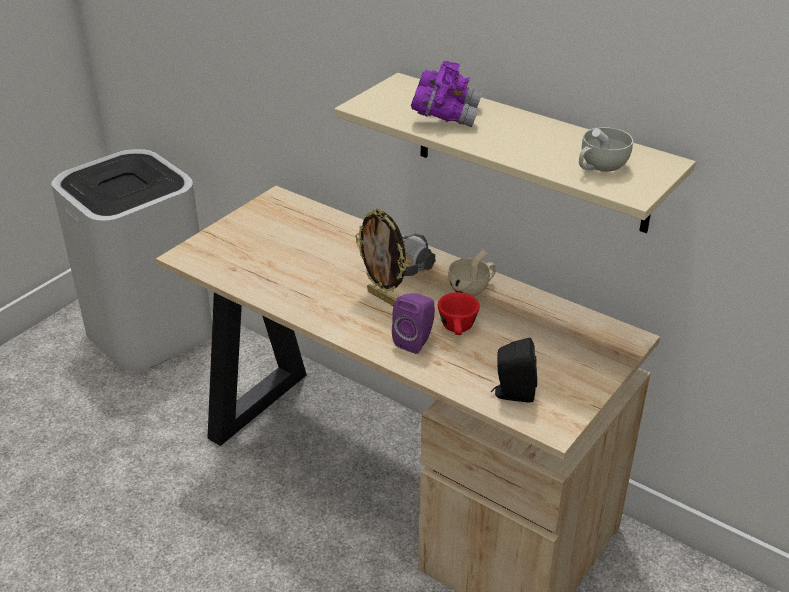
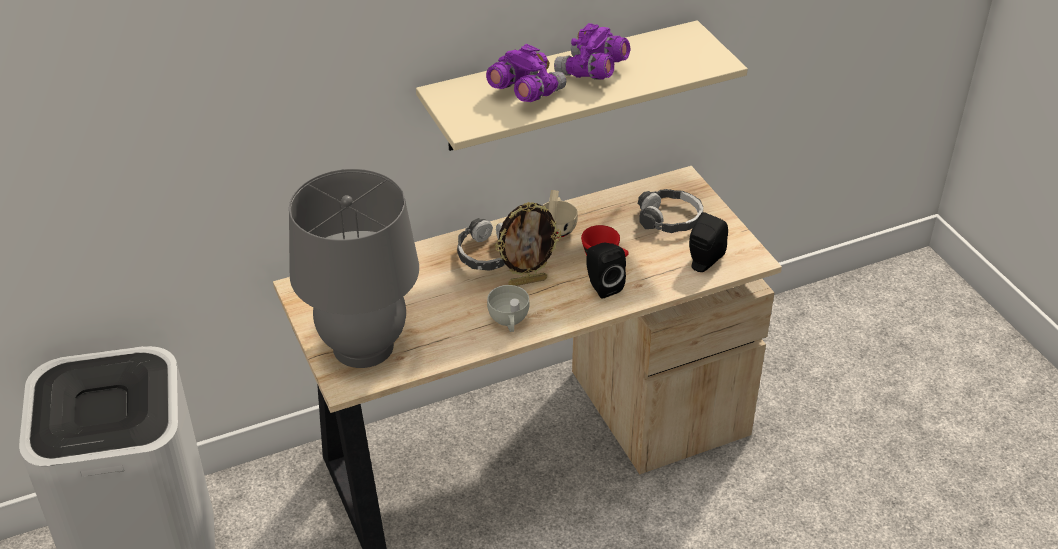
camera: 60 degrees left, 5 degrees up
purple speaker [392,293,435,354] -> black speaker [586,243,626,299]
white cup [579,127,633,172] -> white cup moved to [487,285,530,332]
none -> grey table lamp [289,169,419,368]
none -> purple binoculars [554,23,631,79]
none -> headphones [638,189,703,233]

